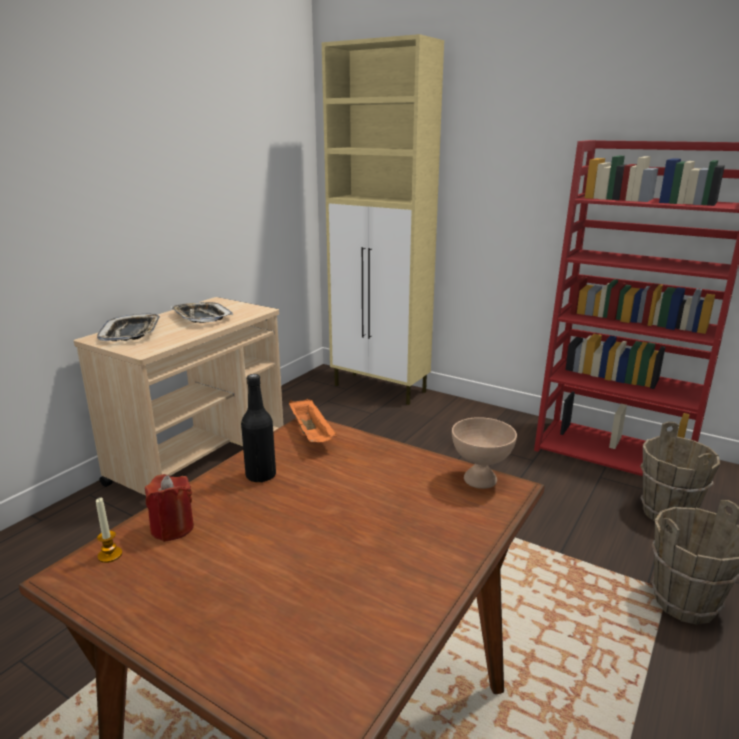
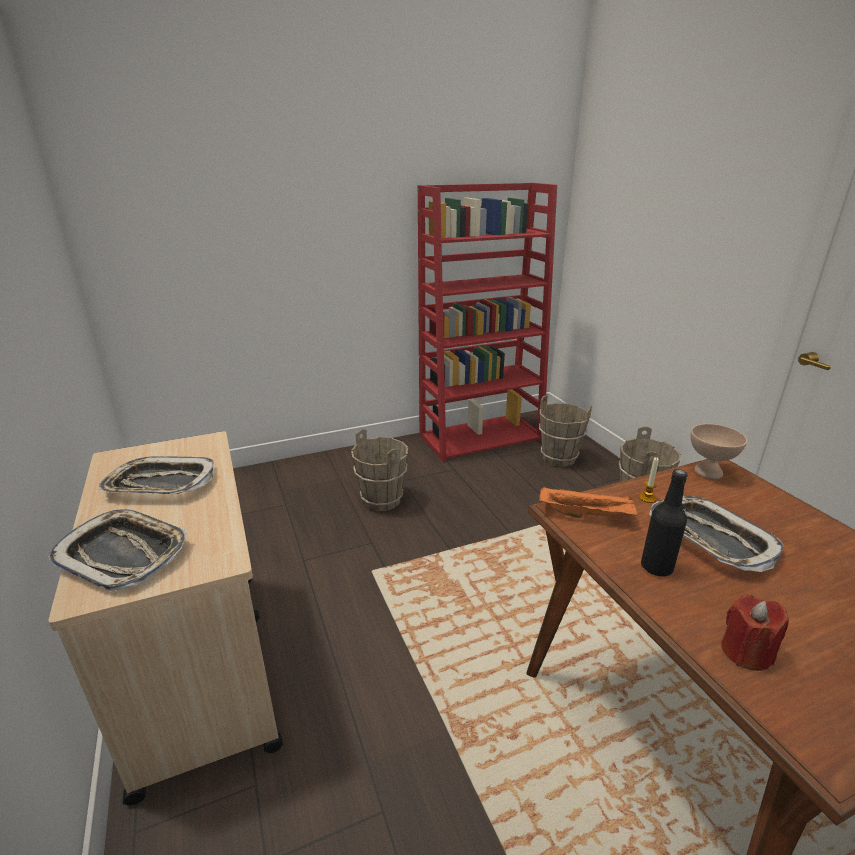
camera: 55 degrees left, 5 degrees up
candle [96,498,122,563] -> candle moved to [639,457,659,503]
beige cabinet [322,34,444,405] -> none
none -> brown bucket [351,429,408,511]
none -> tray [649,495,784,572]

